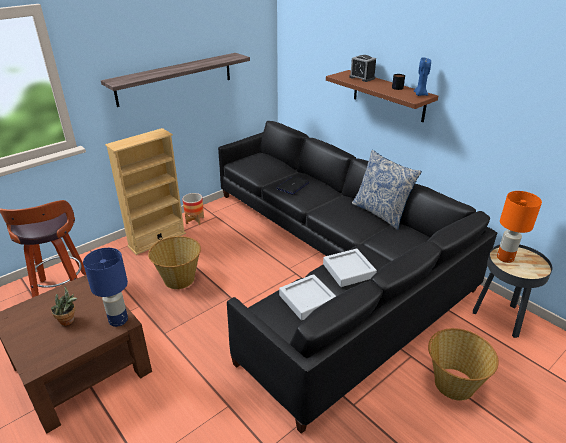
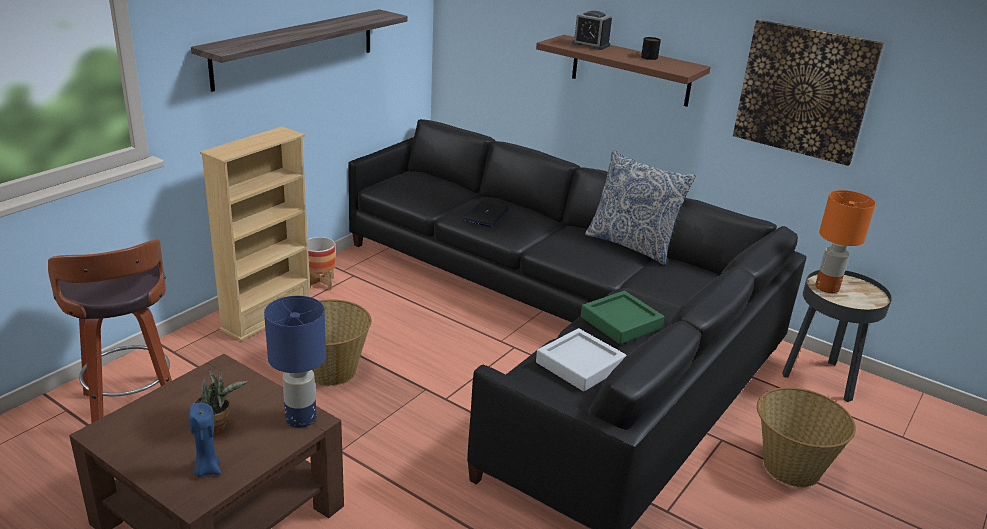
camera: 15 degrees left, 5 degrees down
grey tray [323,249,377,287] -> green tray [581,291,664,344]
blue candle [414,57,431,96] -> blue candle moved to [189,403,221,477]
none -> picture [733,19,884,166]

